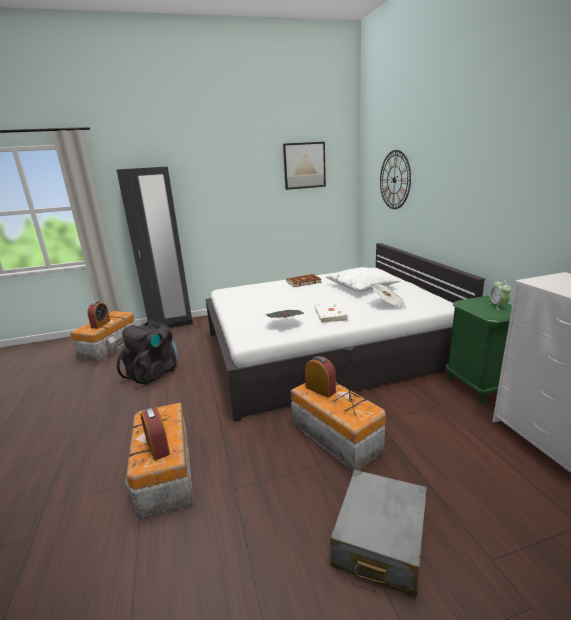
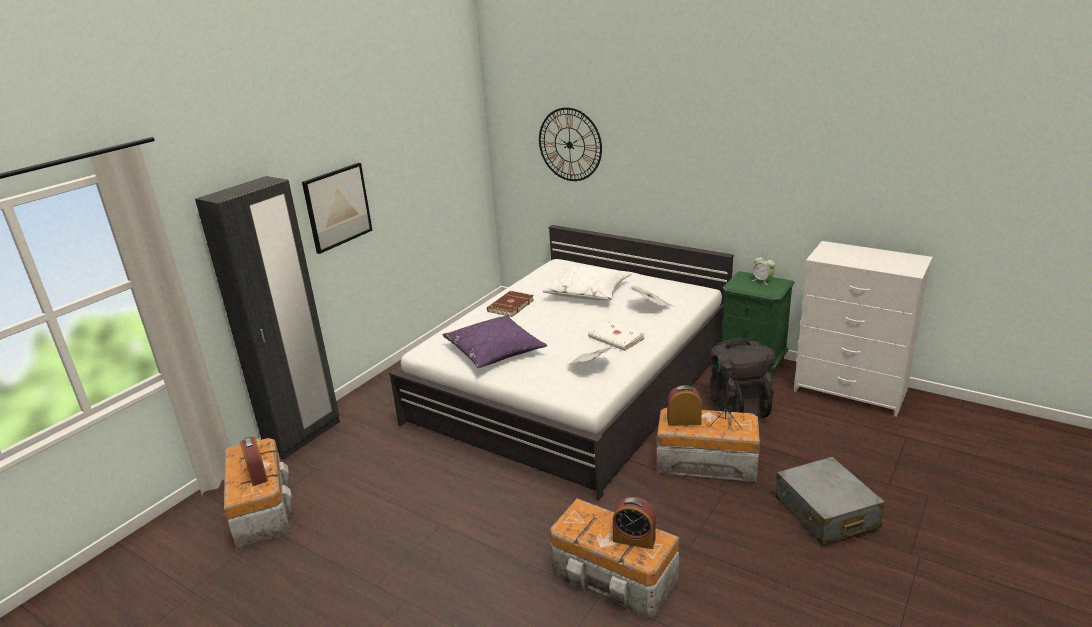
camera: 40 degrees left, 5 degrees up
black backpack [117,320,178,385] -> black backpack moved to [710,338,776,419]
picture [283,142,326,190] -> picture moved to [302,163,373,254]
none -> purple pillow [442,315,547,368]

